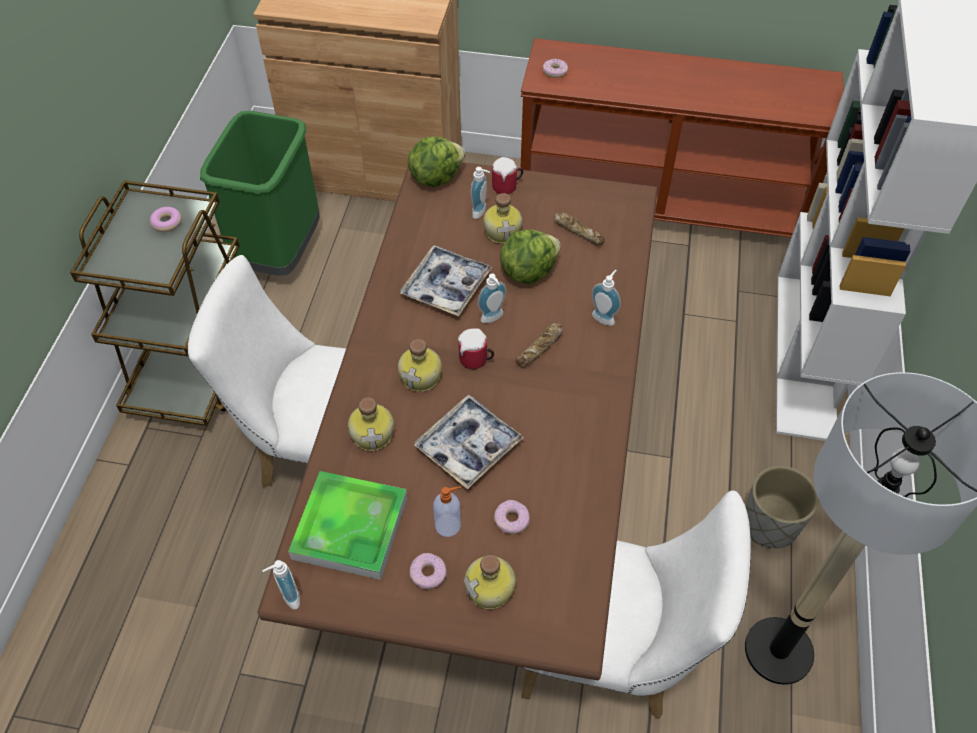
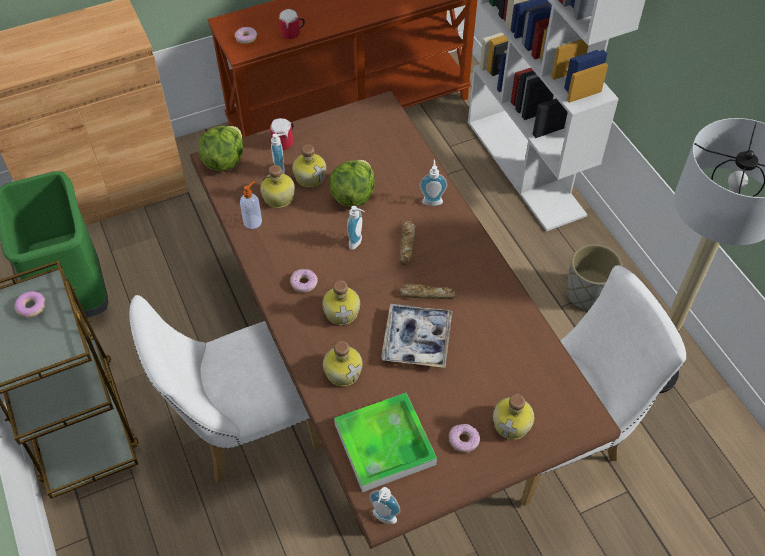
camera: 35 degrees left, 0 degrees up
tray [400,245,493,316] -> none
soap dispenser [433,486,462,537] -> soap dispenser moved to [240,181,262,229]
mug [458,329,494,369] -> mug moved to [279,9,305,39]
donut [494,500,530,534] -> donut moved to [290,269,318,293]
bread [554,213,605,246] -> bread moved to [399,284,456,299]
none -> bottle [260,165,295,208]

